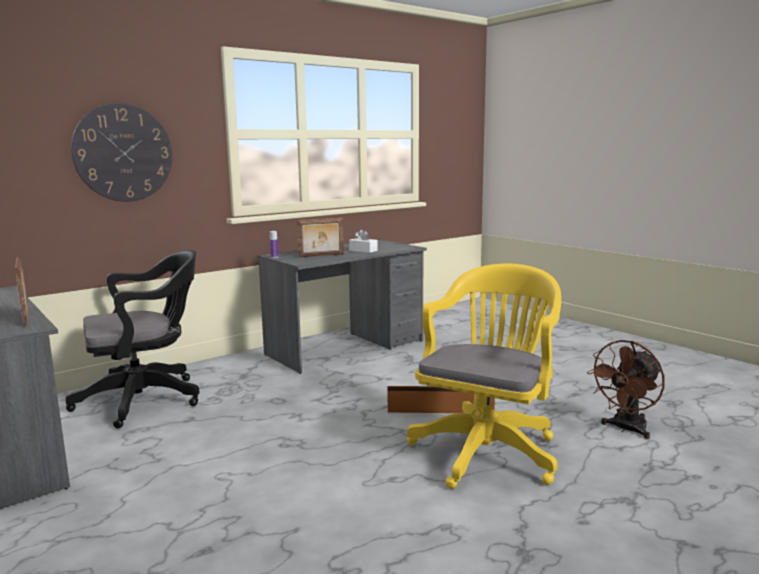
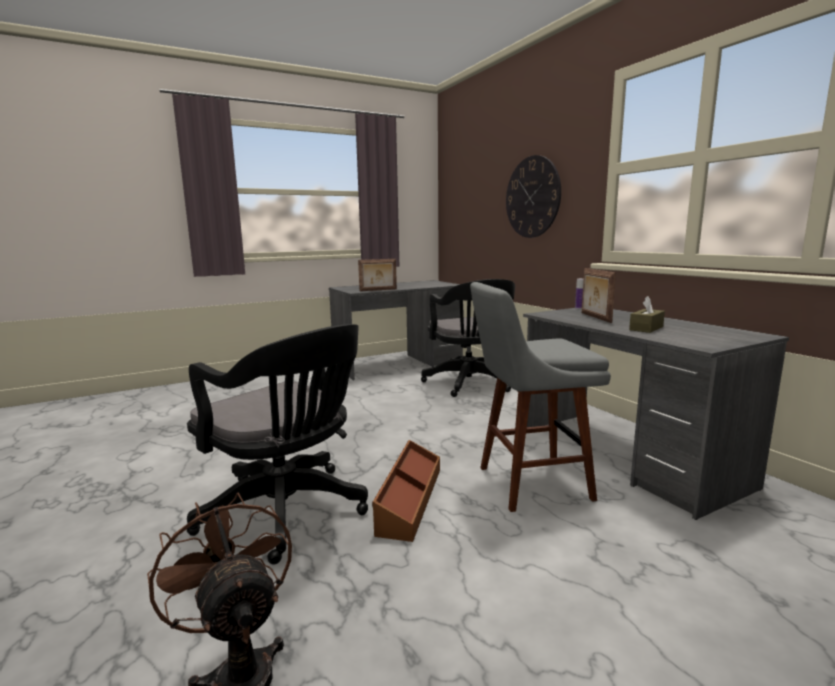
camera: 100 degrees right, 0 degrees up
white tissue box [349,229,378,253] -> brown tissue box [629,296,665,333]
yellow office chair [407,263,561,489] -> black office chair [187,324,368,564]
none -> grey stool [470,282,611,512]

